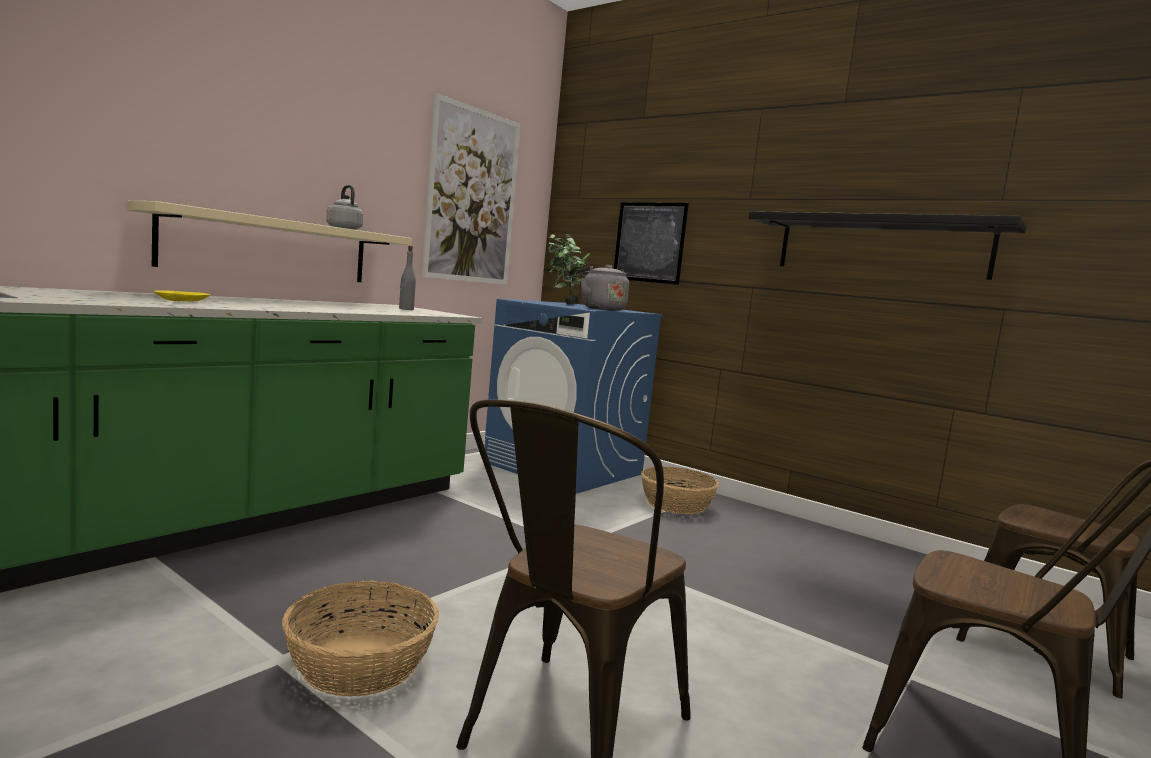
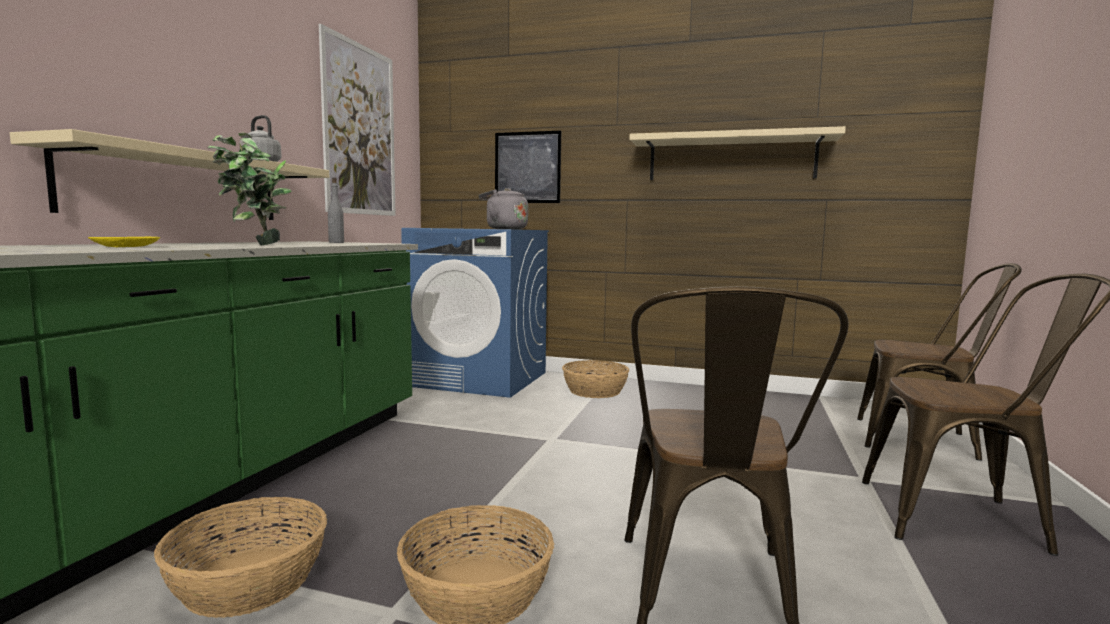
camera: 20 degrees left, 0 degrees up
potted plant [548,234,590,304] -> potted plant moved to [208,133,292,245]
black shelf [749,211,1026,280] -> beige shelf [629,126,846,180]
none -> basket [154,497,327,618]

